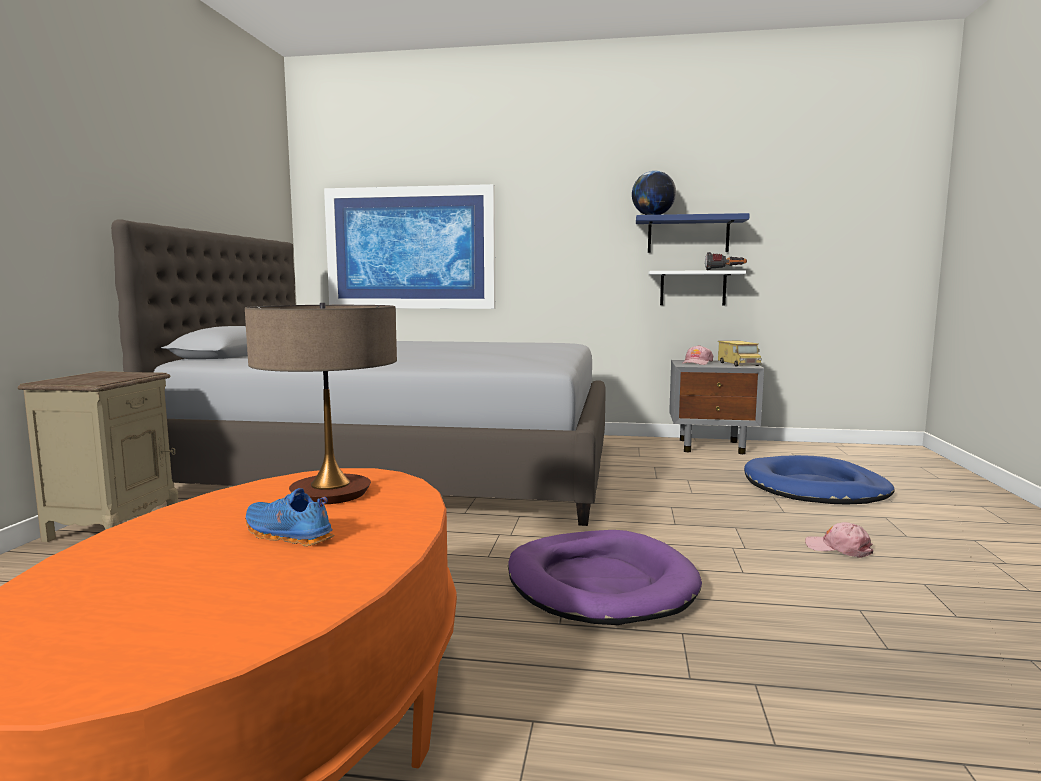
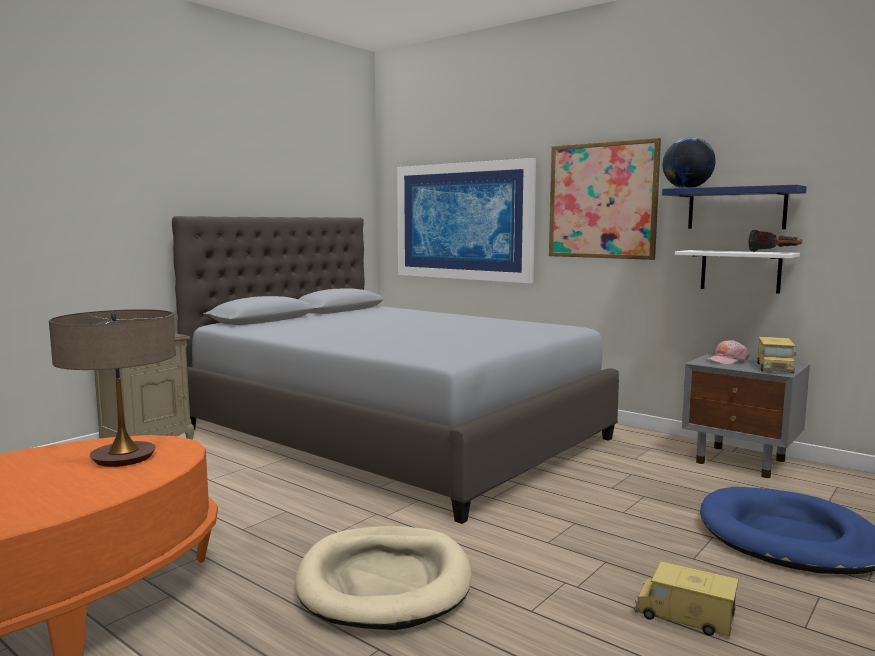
camera: 30 degrees right, 0 degrees up
blue shoe [245,488,334,546] -> none
purple dog bed [508,530,702,625] -> beige dog bed [295,526,472,630]
pink cap [805,522,873,558] -> toy truck [634,561,739,637]
none -> picture [549,138,661,260]

